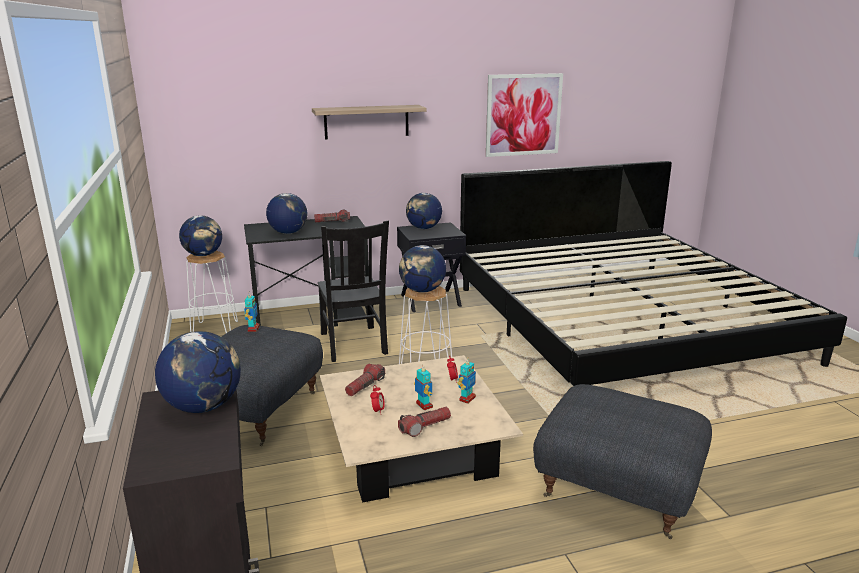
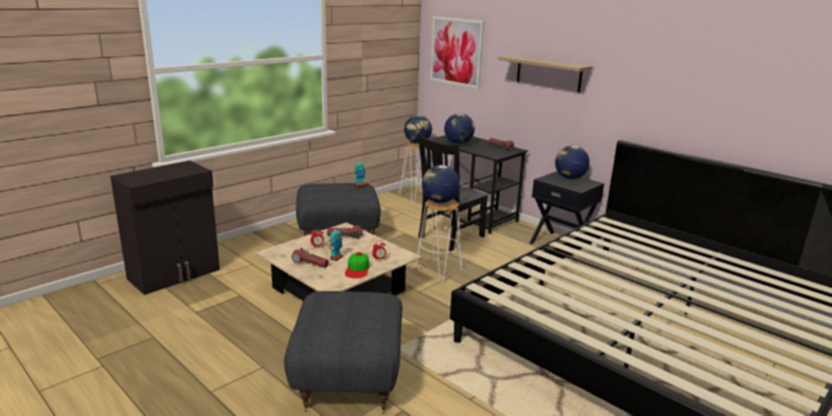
camera: 60 degrees right, 0 degrees up
globe [155,331,241,413] -> none
toy robot [457,359,476,404] -> cap [345,252,369,278]
picture [486,73,563,157] -> picture moved to [430,16,484,89]

